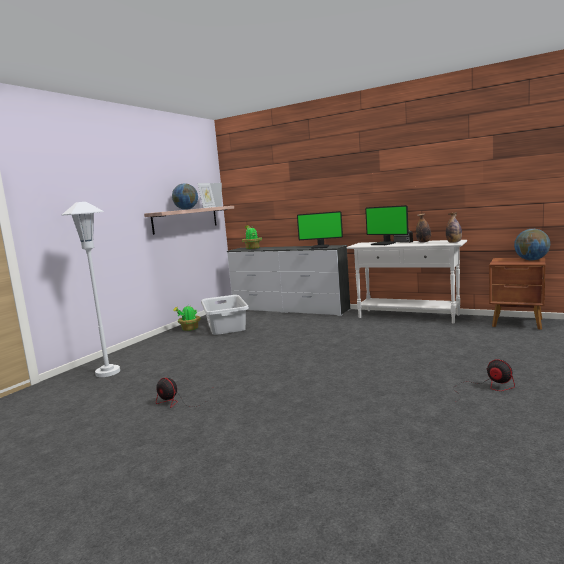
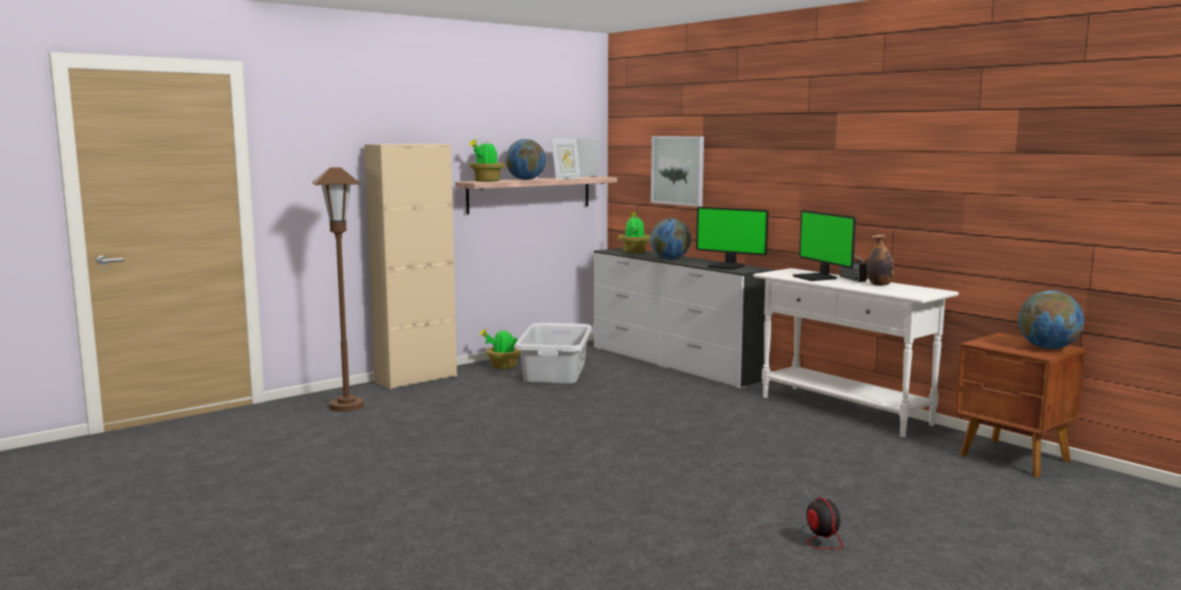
camera: 20 degrees right, 0 degrees up
white floor lamp [62,202,120,377] -> brown floor lamp [312,167,364,412]
fan [156,378,212,408] -> none
bottle [446,212,462,243] -> none
none -> beige cabinet [364,144,457,389]
none -> potted plant [469,140,505,182]
none -> globe [650,218,691,260]
none -> picture [651,136,704,207]

